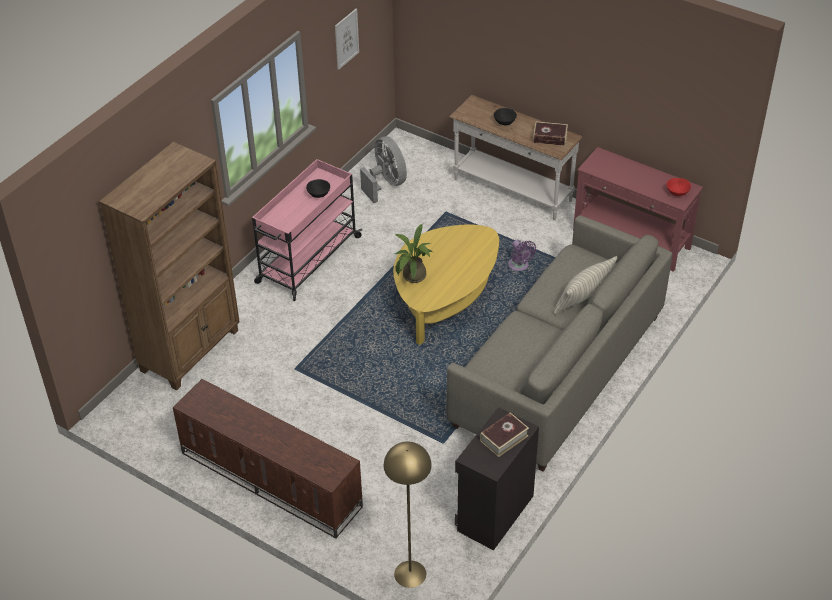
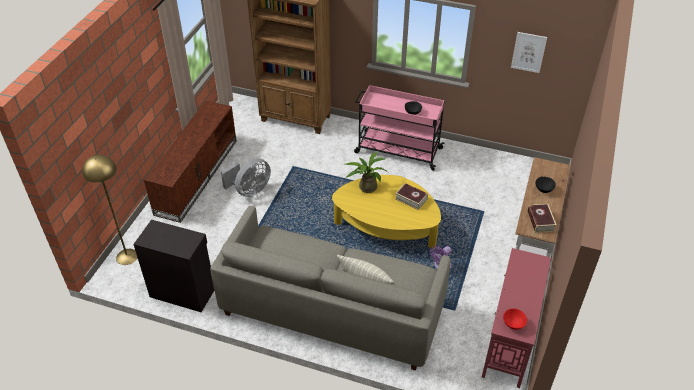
camera: 75 degrees right, 0 degrees up
grey fan [360,136,407,203] -> grey fan moved to [221,158,271,197]
book [480,413,529,457] -> book moved to [395,183,428,210]

